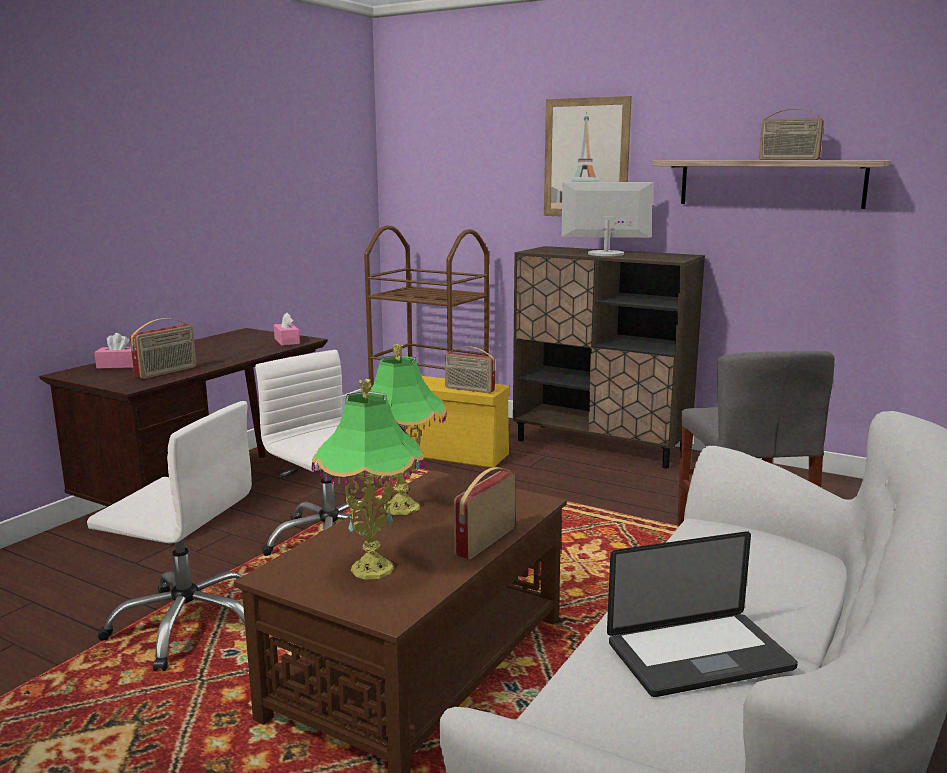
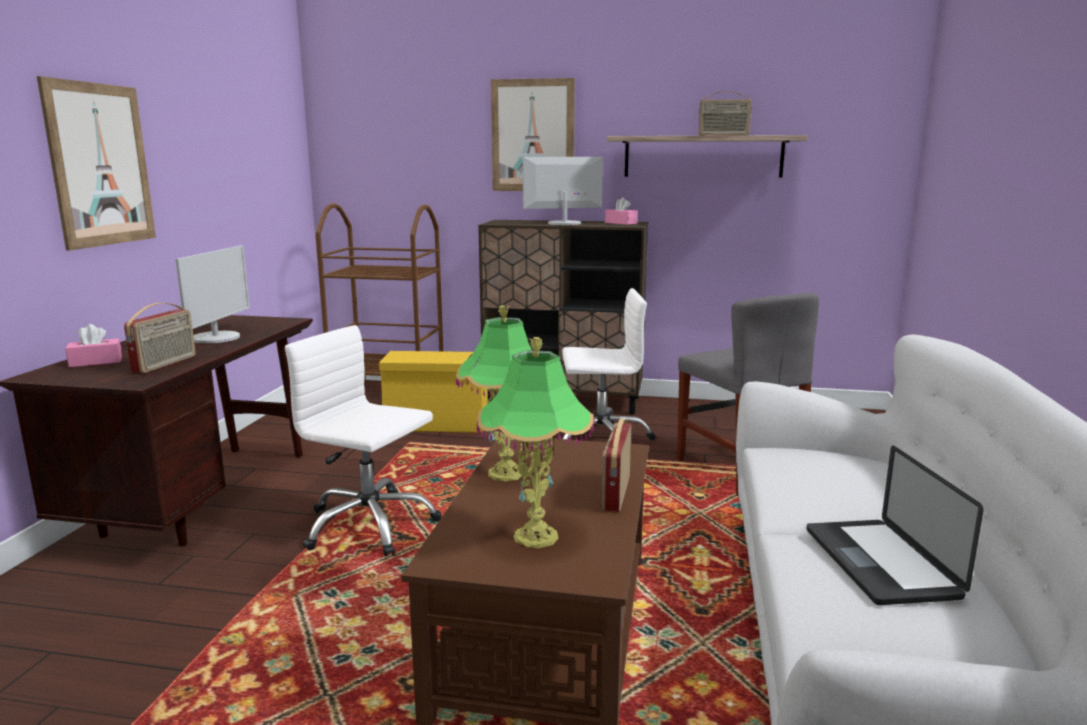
camera: 20 degrees left, 0 degrees up
white office chair [87,401,252,671] -> white office chair moved to [562,288,656,440]
pink tissue box [274,312,300,346] -> pink tissue box moved to [605,197,638,225]
radio [445,346,495,393] -> none
laptop [607,531,798,697] -> laptop turned 120 degrees clockwise [807,446,984,605]
none -> picture [37,76,156,251]
none -> monitor [176,245,250,343]

